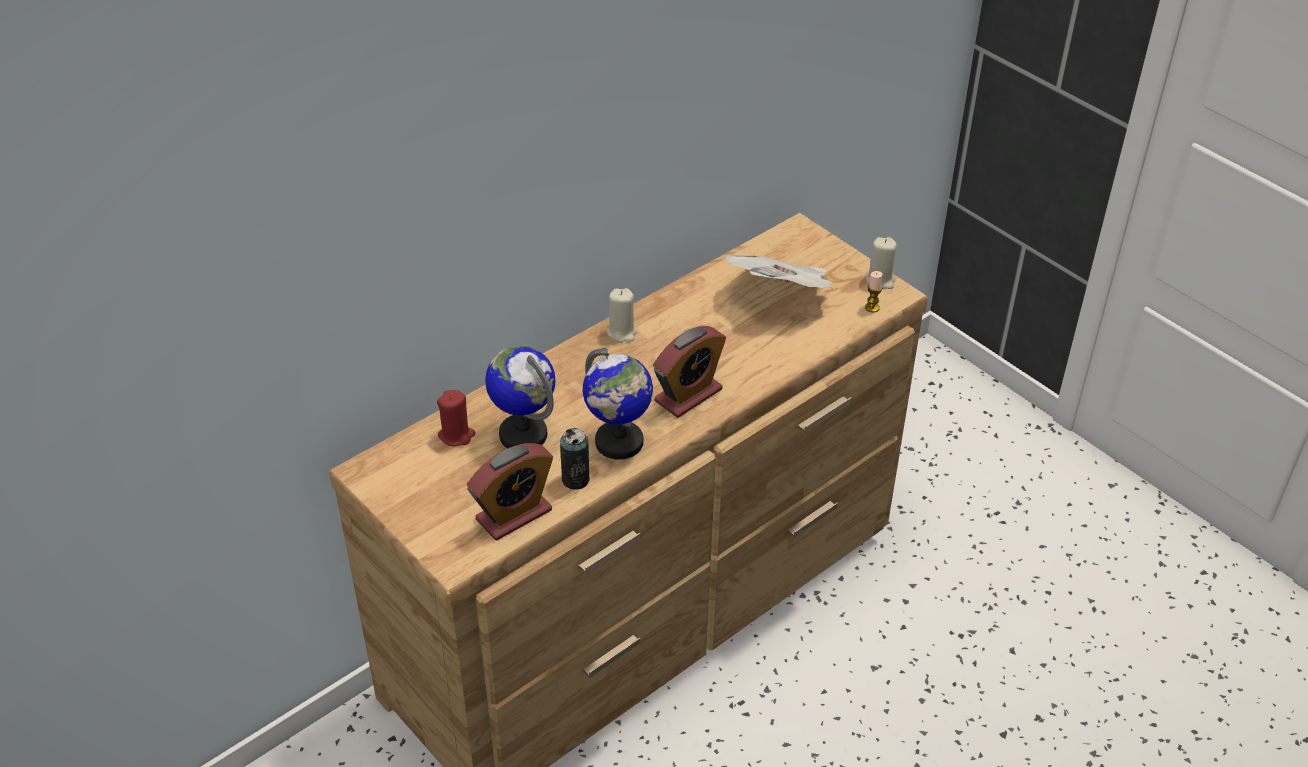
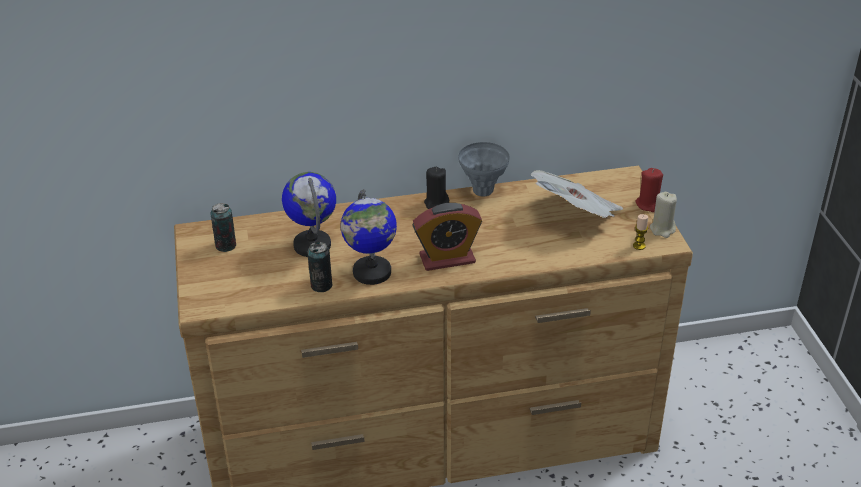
camera: 30 degrees right, 5 degrees down
red candle [437,390,476,446] -> red candle moved to [636,168,663,212]
alarm clock [467,443,553,541] -> none
beige candle [607,288,638,342] -> black candle [424,167,449,209]
none -> can [210,203,236,252]
none -> grey vase [458,142,509,197]

